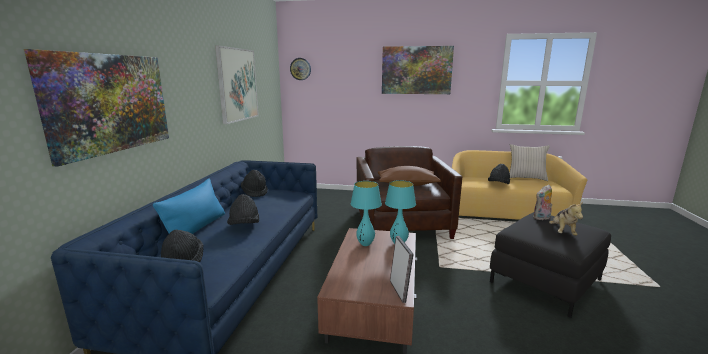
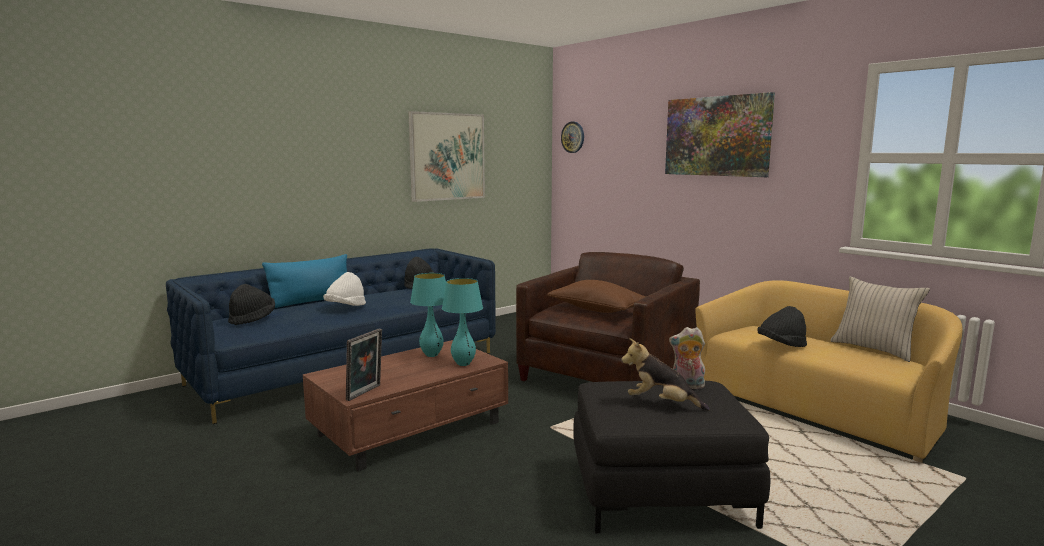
camera: 40 degrees right, 5 degrees down
picture [24,49,169,166] -> none
black hat [227,194,259,225] -> white hat [323,272,366,306]
plush toy [549,202,583,236] -> plush toy turned 60 degrees clockwise [621,338,710,411]

